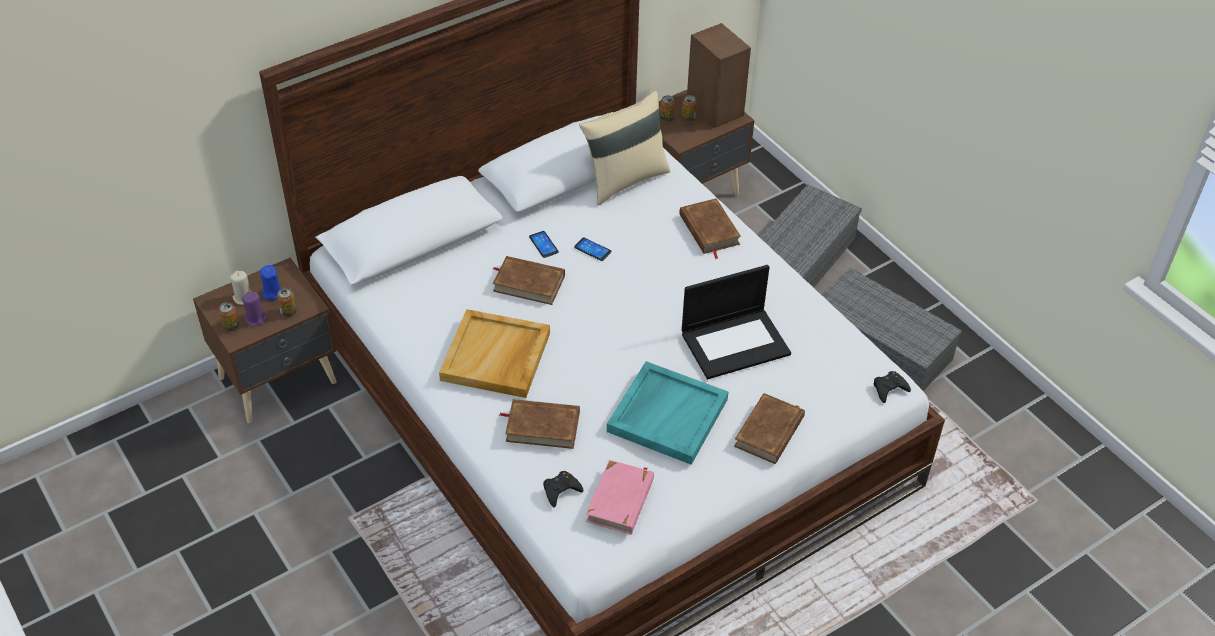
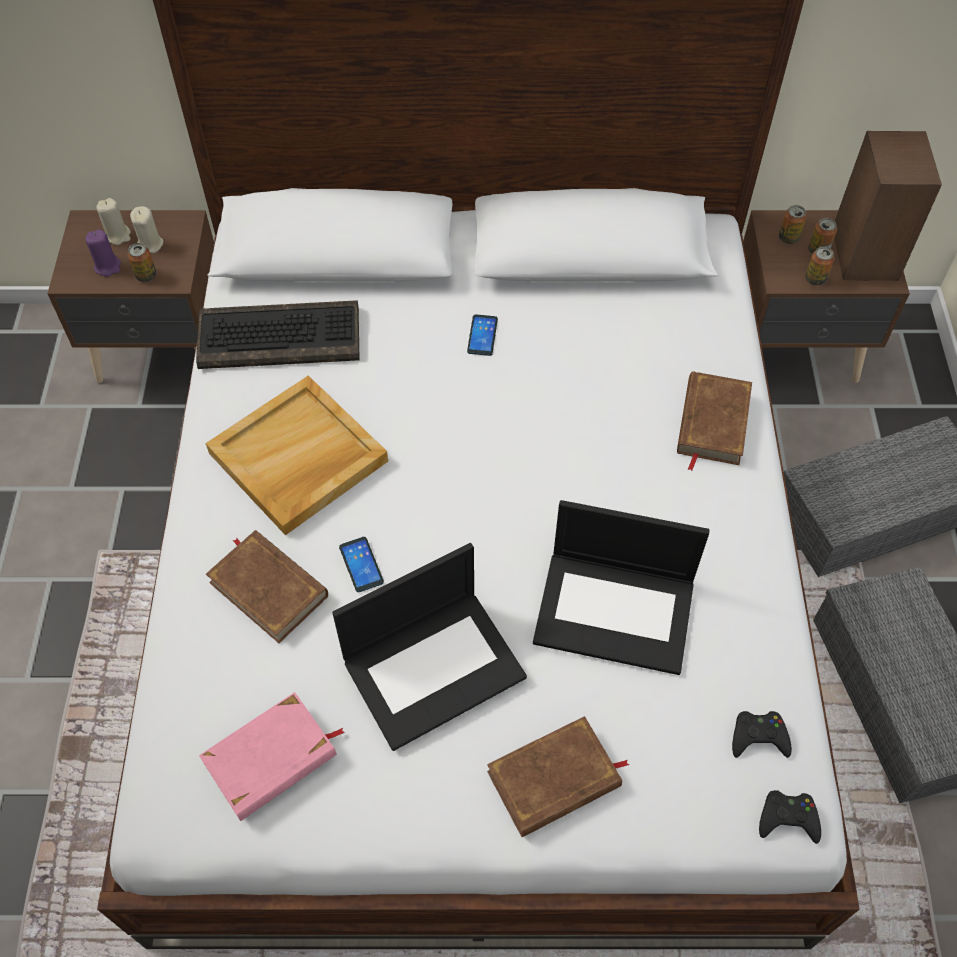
camera: 35 degrees right, 10 degrees up
can [218,302,239,331] -> can moved to [805,246,834,286]
blue candle [260,265,282,301] -> beige candle [130,206,163,253]
brown book [492,256,565,305] -> none
black game controller [543,471,583,507] -> black game controller moved to [732,711,792,758]
phone [574,237,611,261] -> phone moved to [339,537,384,592]
beige pillow [579,91,670,206] -> none
turquoise tray [607,361,728,465] -> laptop [332,543,527,751]
none -> keyboard [196,300,360,369]

